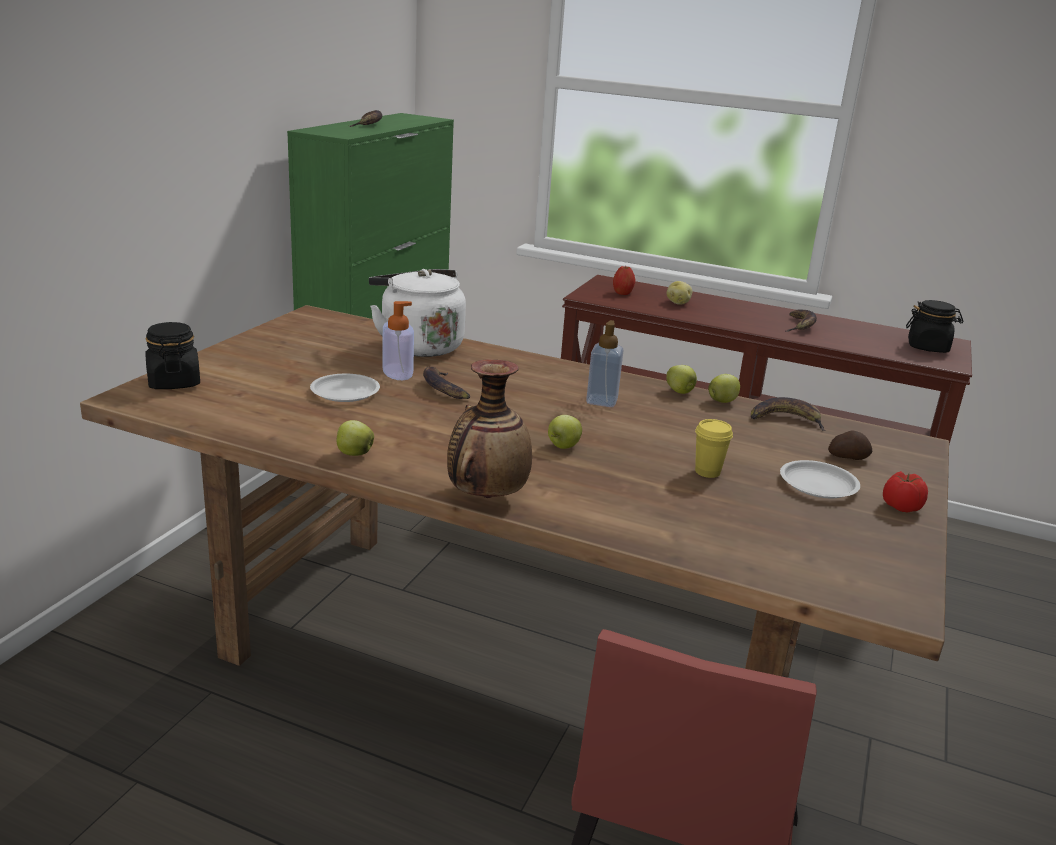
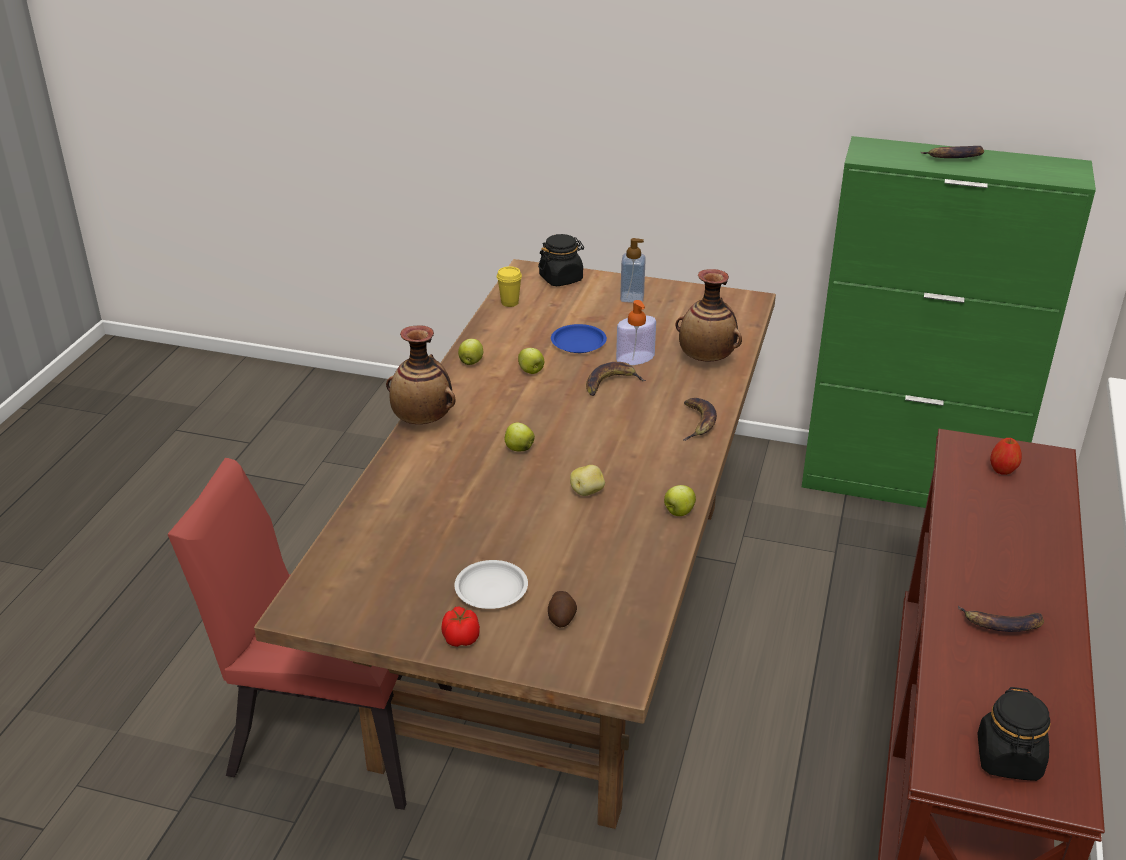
camera: 85 degrees right, 10 degrees up
white plate [310,374,380,402] -> blue plate [551,324,607,353]
white kettle [369,269,466,357] -> vase [675,269,742,361]
soap dispenser [586,320,624,407] -> soap dispenser moved to [620,238,646,303]
potato [667,281,692,305] -> potato moved to [570,465,605,496]
yellow cup [695,419,733,478] -> yellow cup moved to [497,266,522,307]
apple [708,374,740,403] -> apple moved to [518,348,544,374]
banana [751,397,826,431] -> banana moved to [683,398,717,441]

